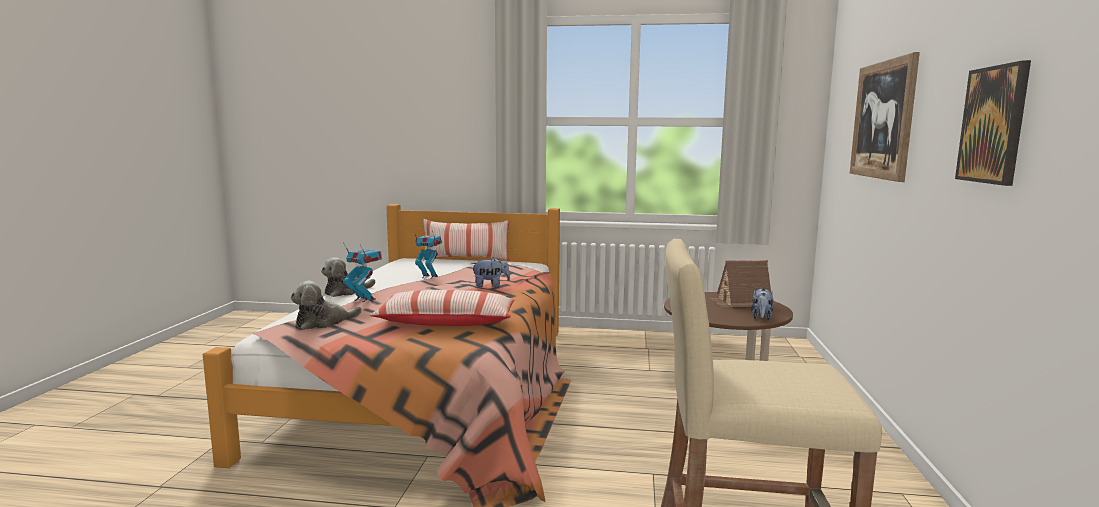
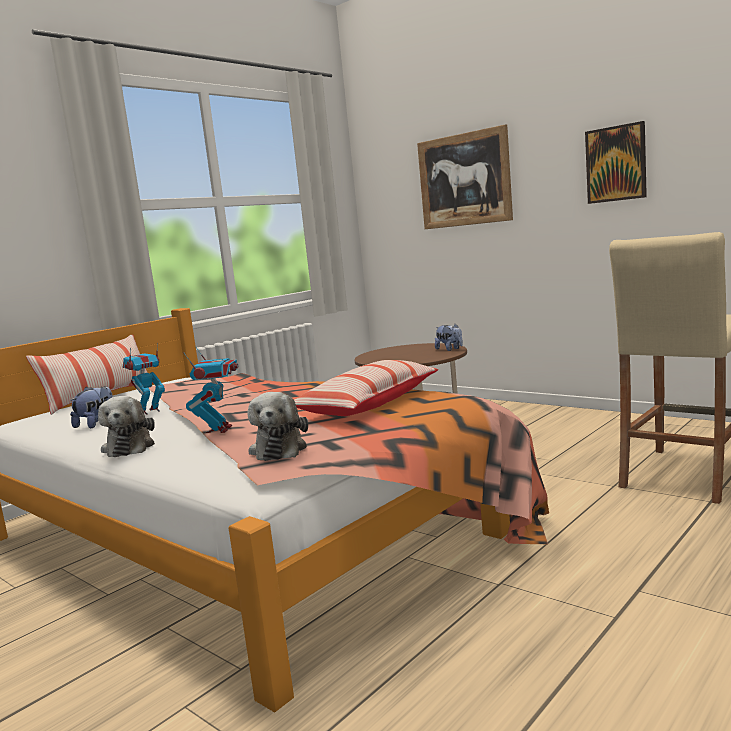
camera: 55 degrees left, 0 degrees up
toy robot [343,242,382,302] -> toy robot turned 120 degrees clockwise [183,346,238,433]
plush toy [471,257,510,287] -> plush toy moved to [70,386,113,428]
toy house [710,260,771,307] -> none

